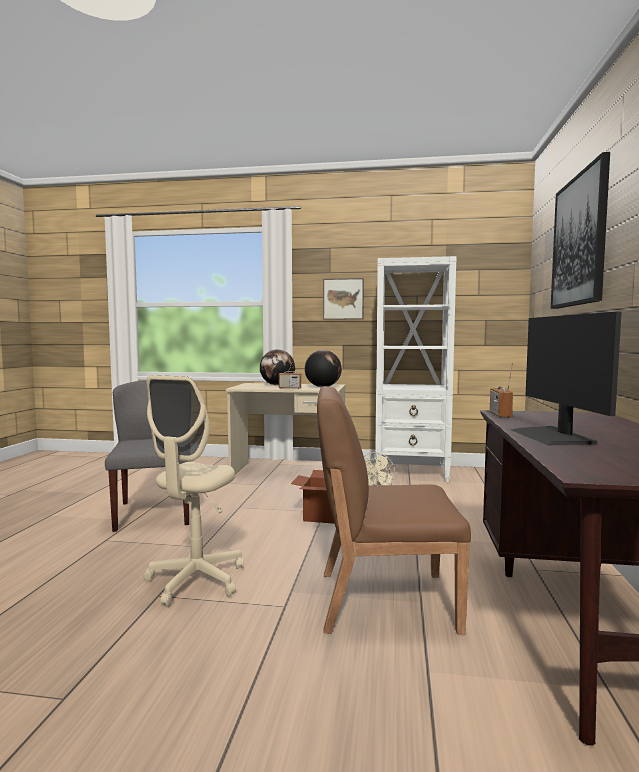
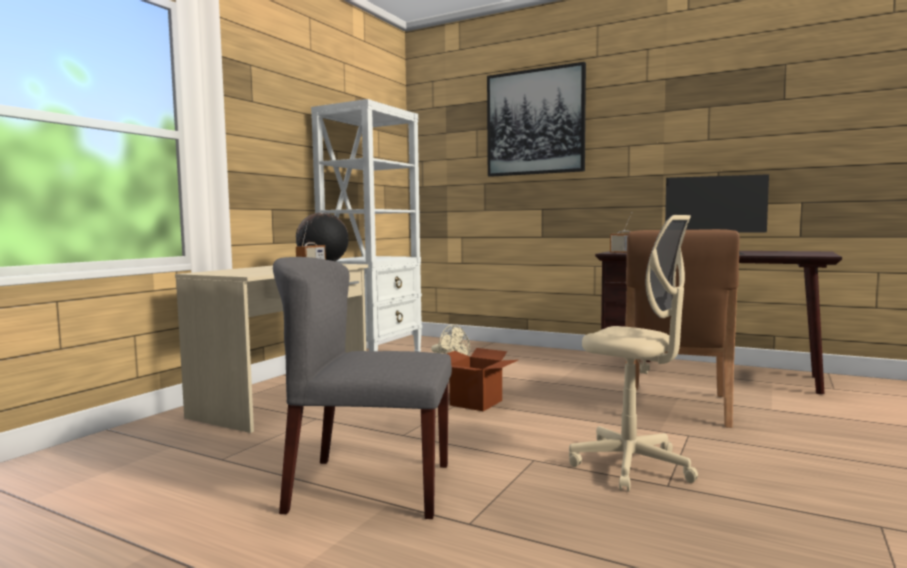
camera: 70 degrees left, 0 degrees up
globe [260,349,295,385] -> none
picture [323,278,364,319] -> none

